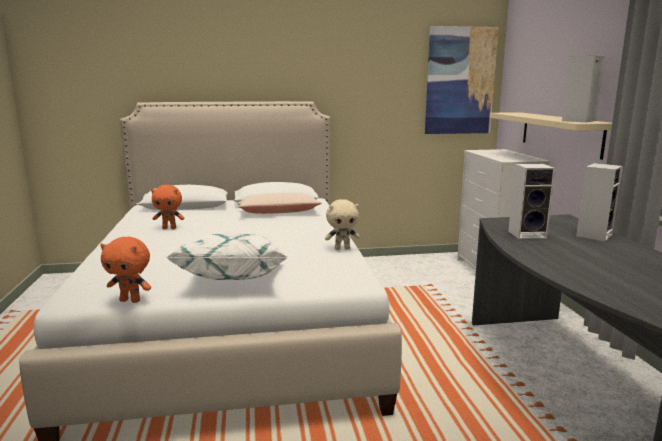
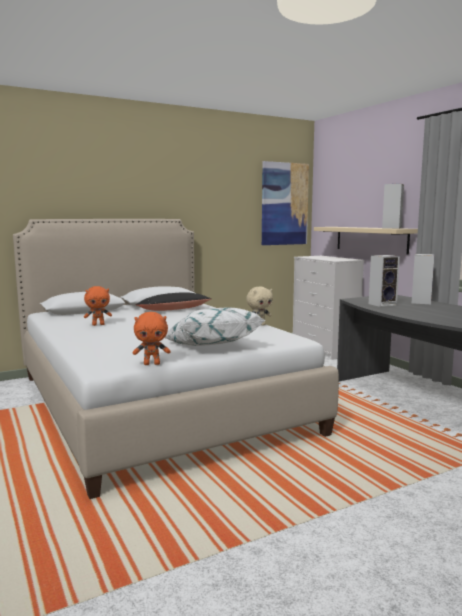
camera: 20 degrees left, 5 degrees down
beige pillow [237,193,322,214] -> black pillow [135,292,212,311]

